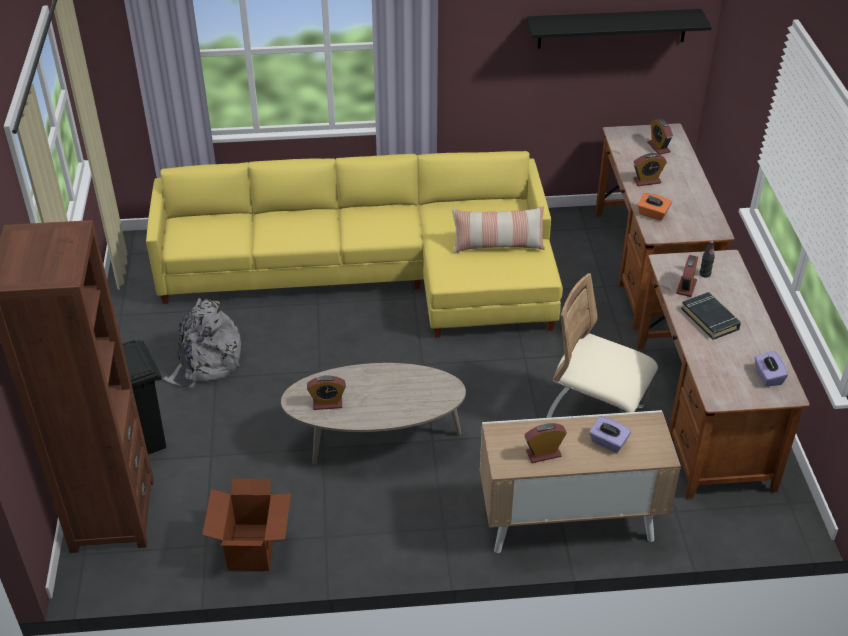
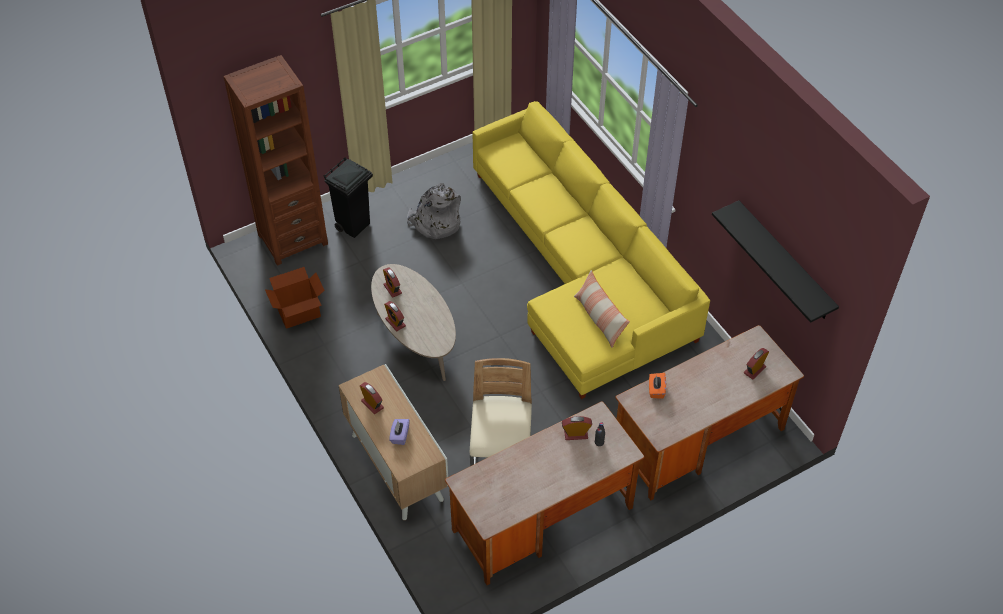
camera: 65 degrees right, 10 degrees up
alarm clock [633,153,667,186] -> alarm clock moved to [384,301,406,331]
black book [681,292,741,340] -> none
purple tissue box [754,351,788,387] -> none

